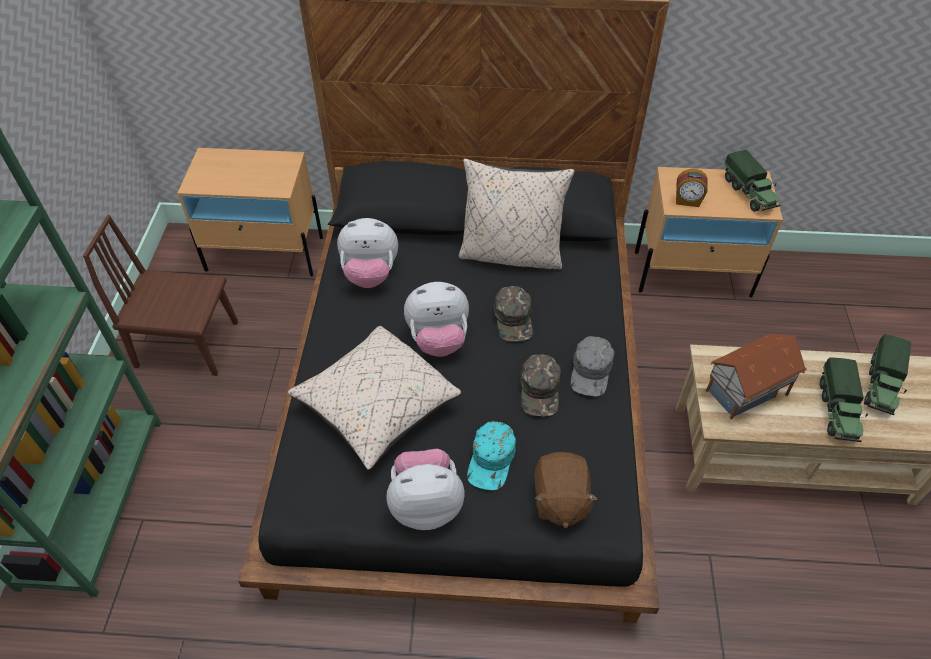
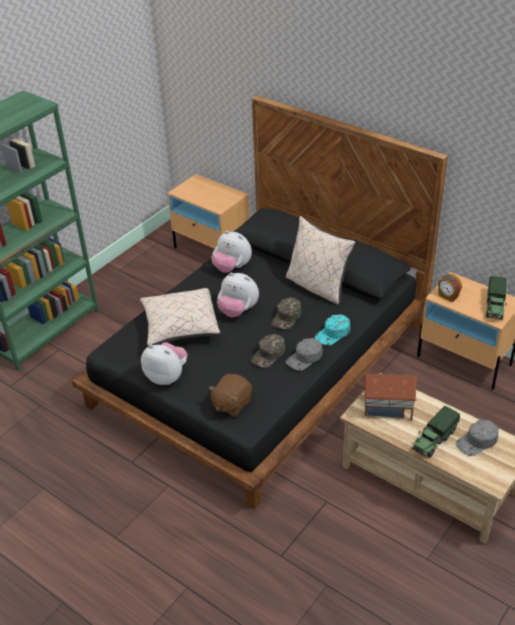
camera: 35 degrees right, 10 degrees down
brown chair [83,215,238,376] -> none
turquoise cap [467,421,516,490] -> turquoise cap moved to [315,314,350,345]
toy truck [864,334,911,415] -> grey cap [456,420,499,456]

